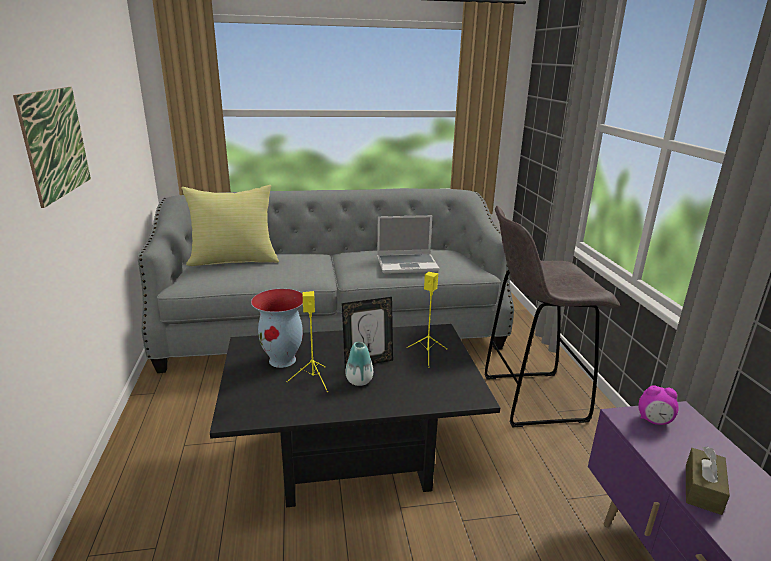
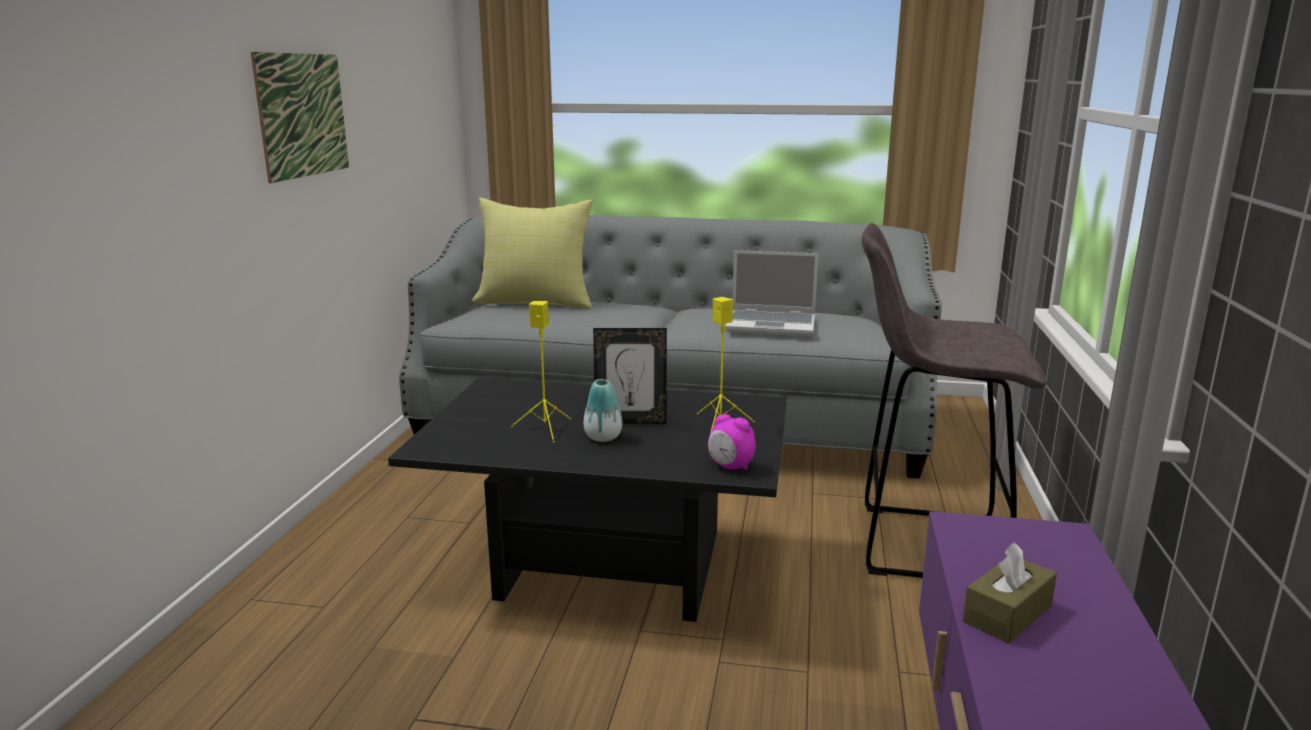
camera: 20 degrees right, 5 degrees down
vase [251,289,303,368] -> none
alarm clock [639,385,679,425] -> alarm clock moved to [708,414,756,470]

